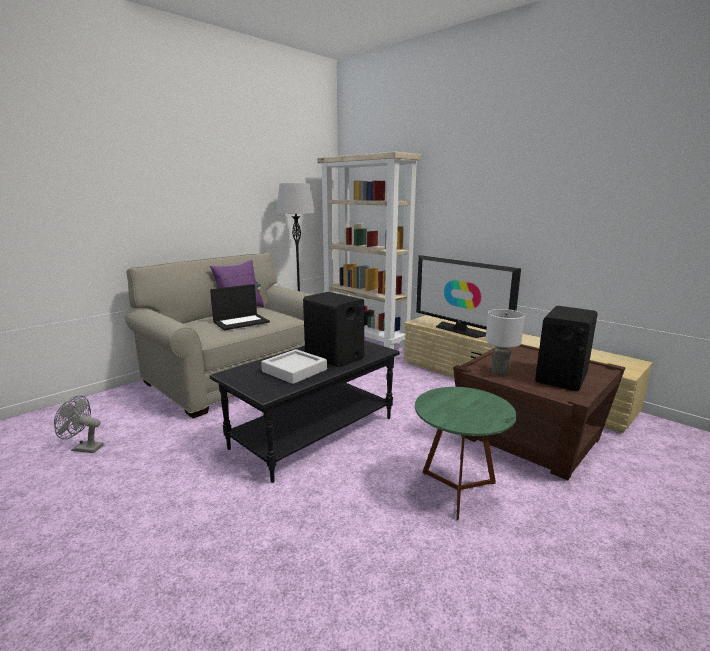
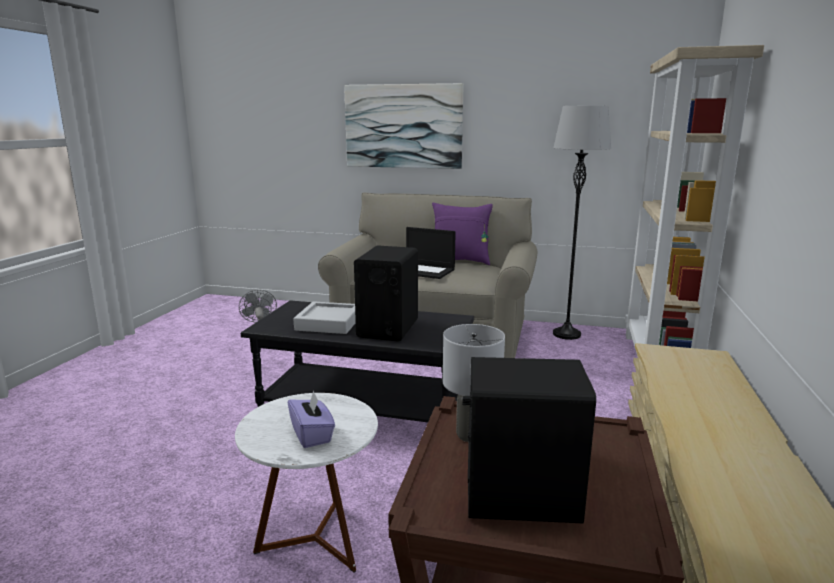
camera: 60 degrees right, 0 degrees up
green side table [415,387,517,520] -> white side table [235,393,378,573]
television [416,255,521,338] -> none
none -> purple tissue box [288,390,335,448]
none -> picture [344,83,464,169]

